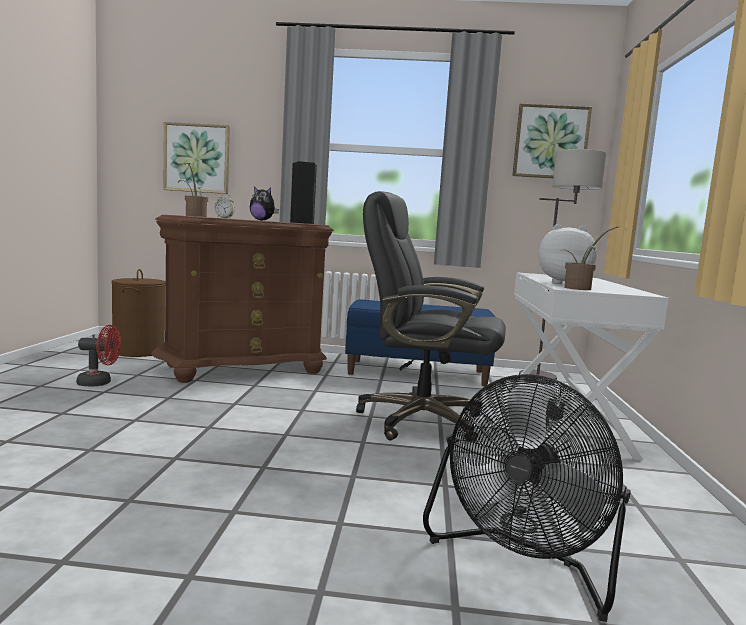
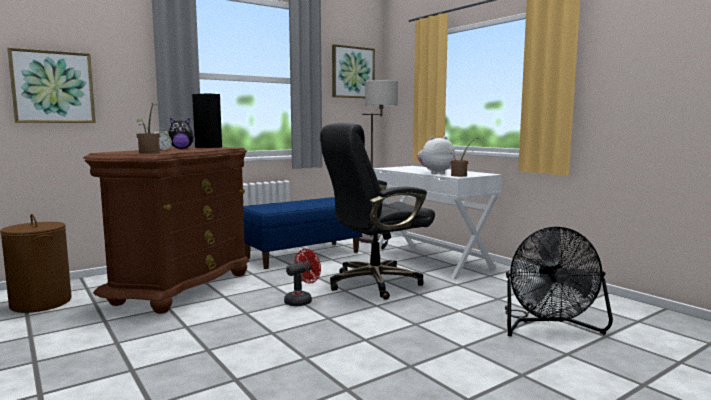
camera: 40 degrees left, 0 degrees up
red fan [76,325,122,387] -> red fan moved to [284,249,321,306]

